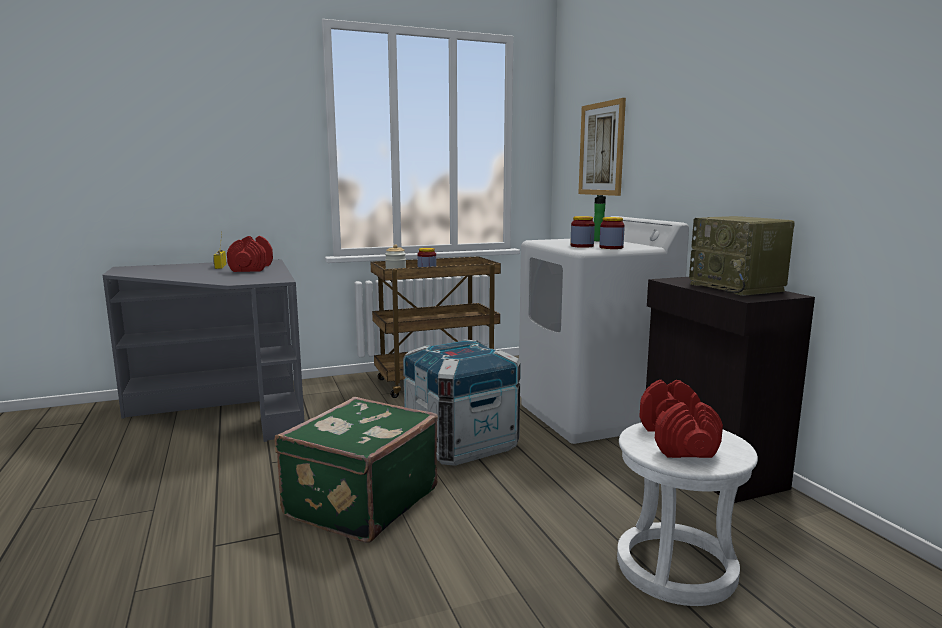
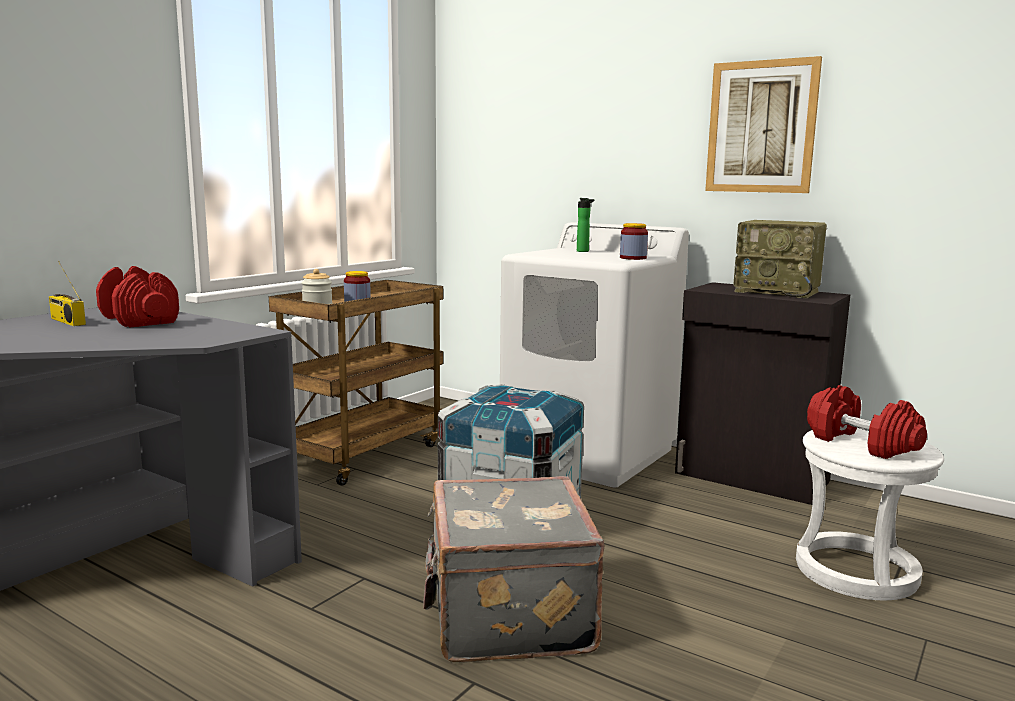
camera: 35 degrees left, 0 degrees up
green suitcase [274,397,438,543] -> grey suitcase [423,476,605,663]
jar [571,216,595,248] -> none
picture [578,98,626,196] -> picture moved to [705,56,822,193]

